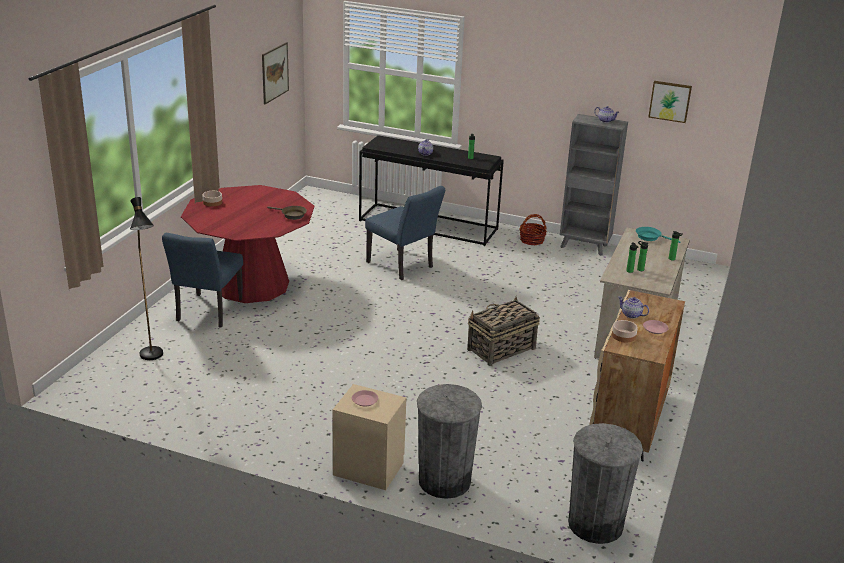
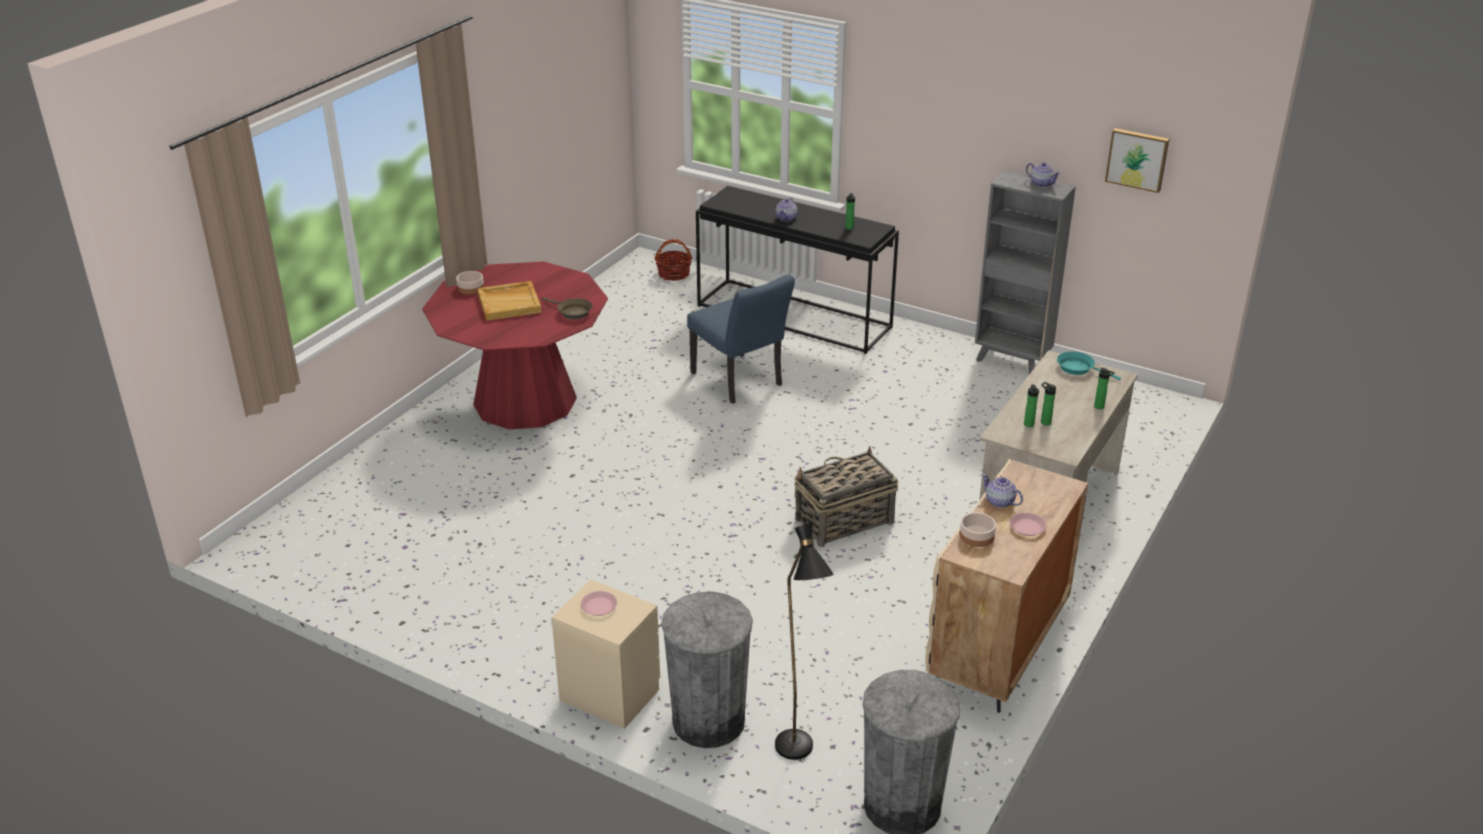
camera: 10 degrees right, 5 degrees up
black floor lamp [130,197,163,360] -> black floor lamp moved to [775,523,834,760]
blue chair [162,233,243,328] -> none
picture [262,42,289,104] -> none
basket [520,214,547,245] -> basket moved to [654,239,692,281]
none -> beige tray [477,281,542,321]

